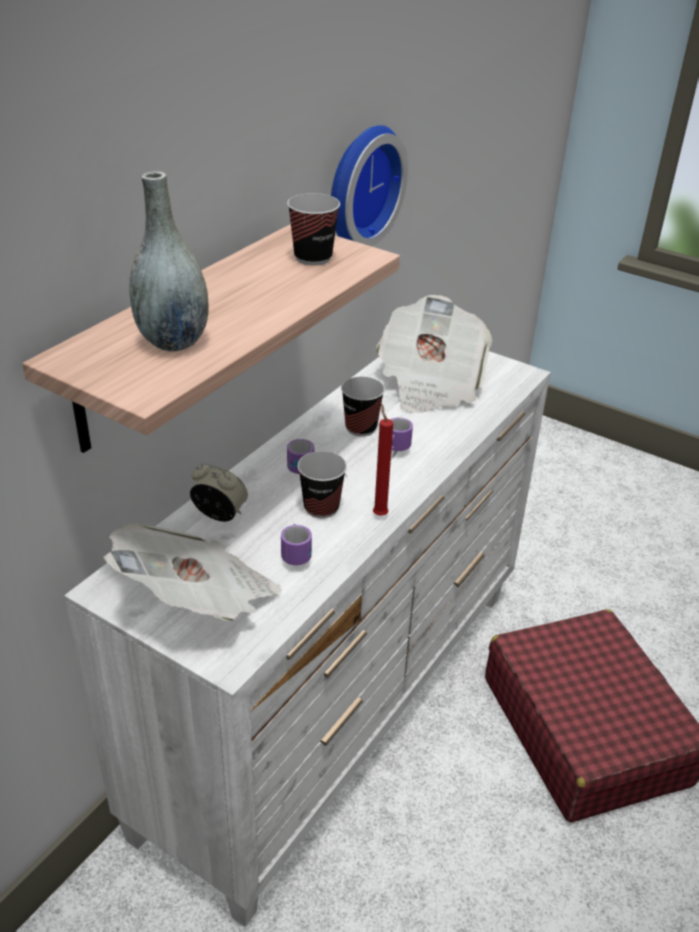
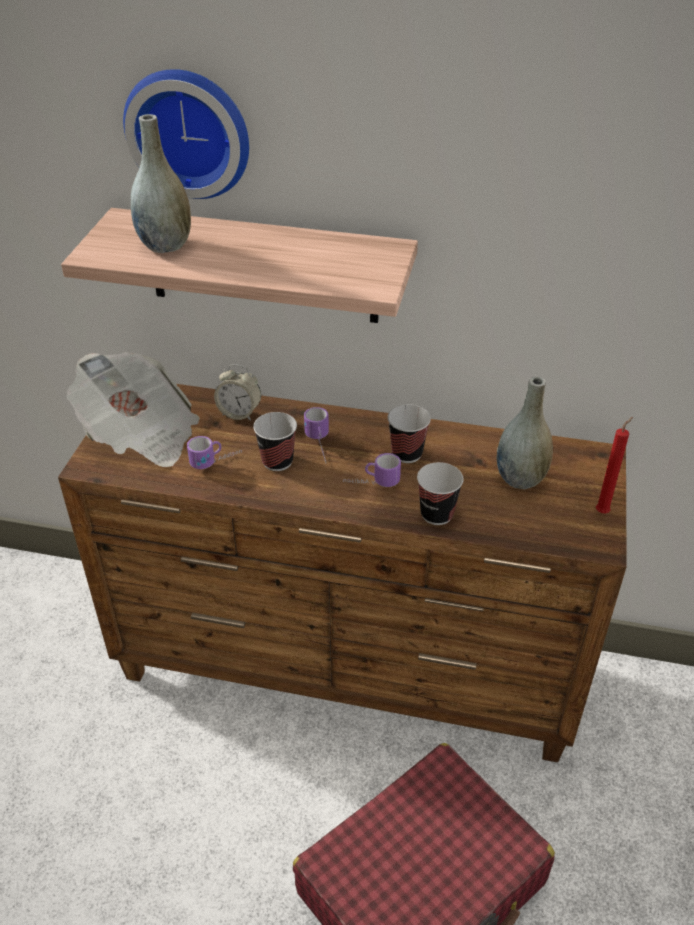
camera: 70 degrees right, 5 degrees up
white dresser [64,351,551,927] -> brown dresser [58,384,626,762]
alarm clock [190,463,248,522] -> alarm clock turned 105 degrees clockwise [214,364,261,421]
cup [287,193,340,266] -> cup moved to [417,462,464,525]
wall clock [331,125,408,246] -> wall clock moved to [123,69,249,199]
red candle [373,404,393,516] -> red candle moved to [596,417,633,513]
newspaper [377,295,492,413] -> grey vase [496,376,553,489]

